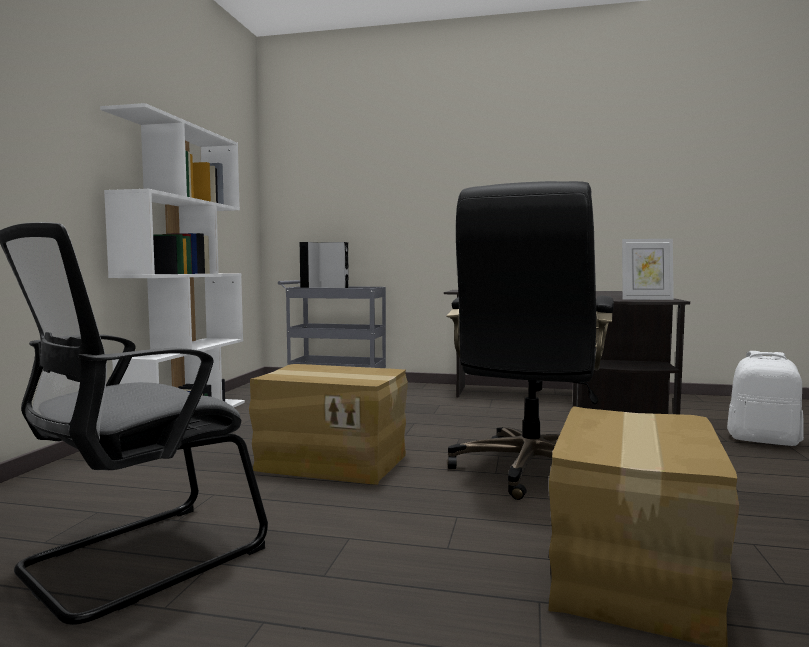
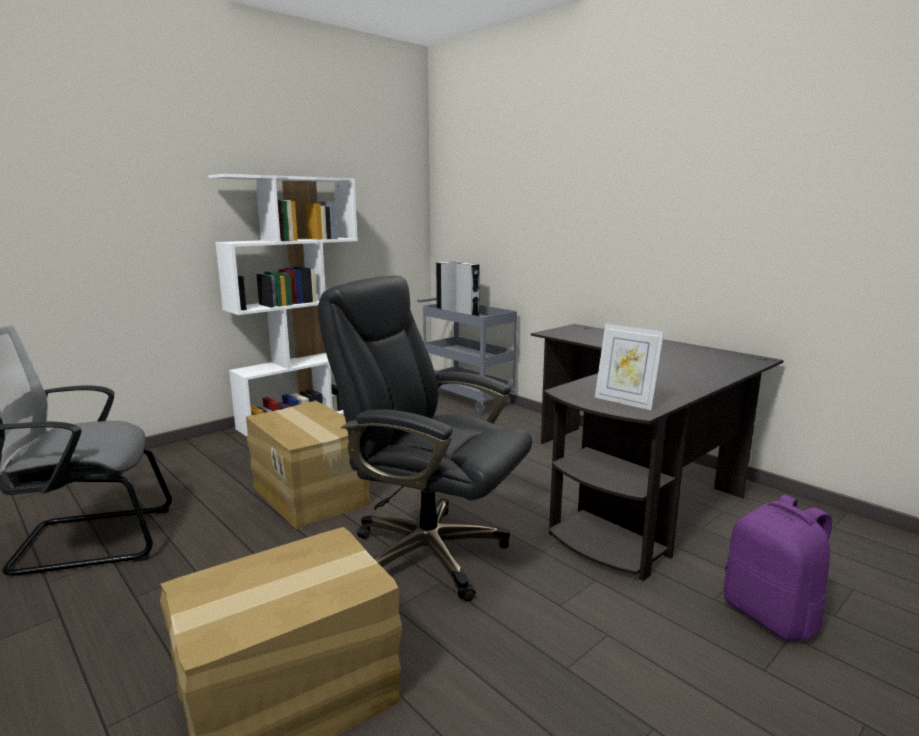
camera: 35 degrees right, 10 degrees up
black office chair [446,181,614,500] -> black office chair turned 60 degrees clockwise [318,276,532,601]
white backpack [727,351,804,446] -> purple backpack [724,495,832,642]

